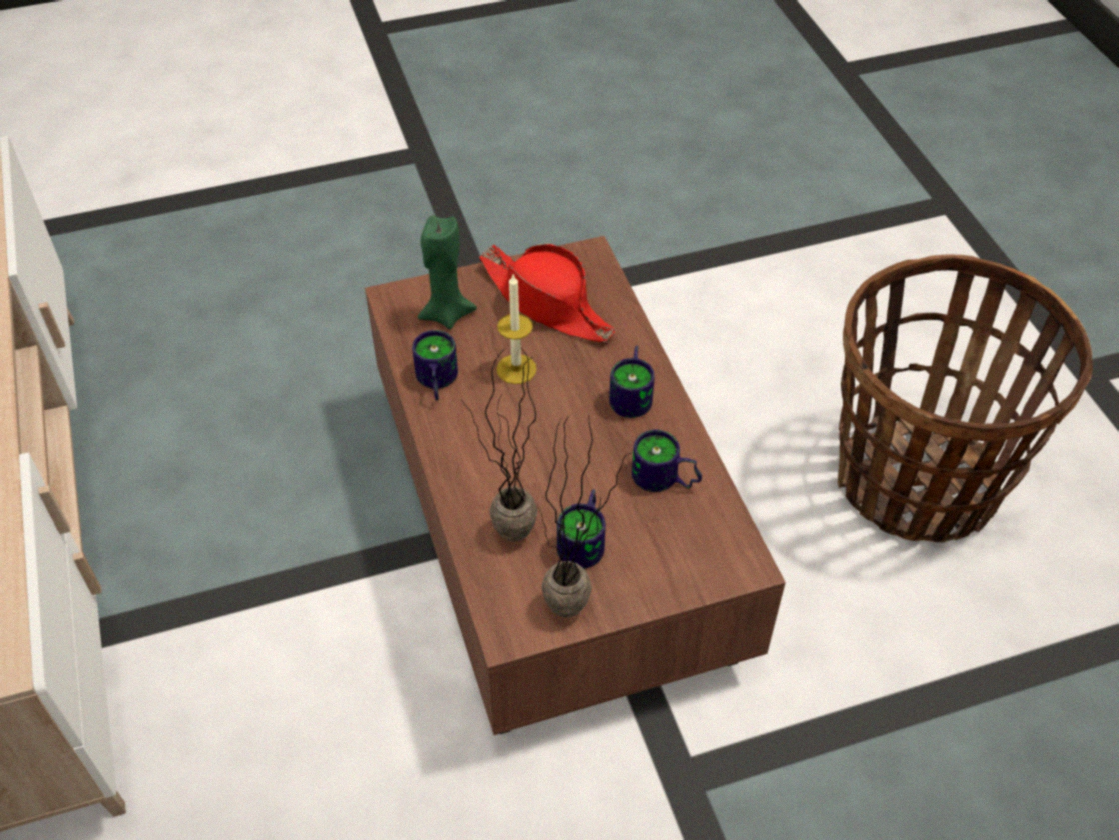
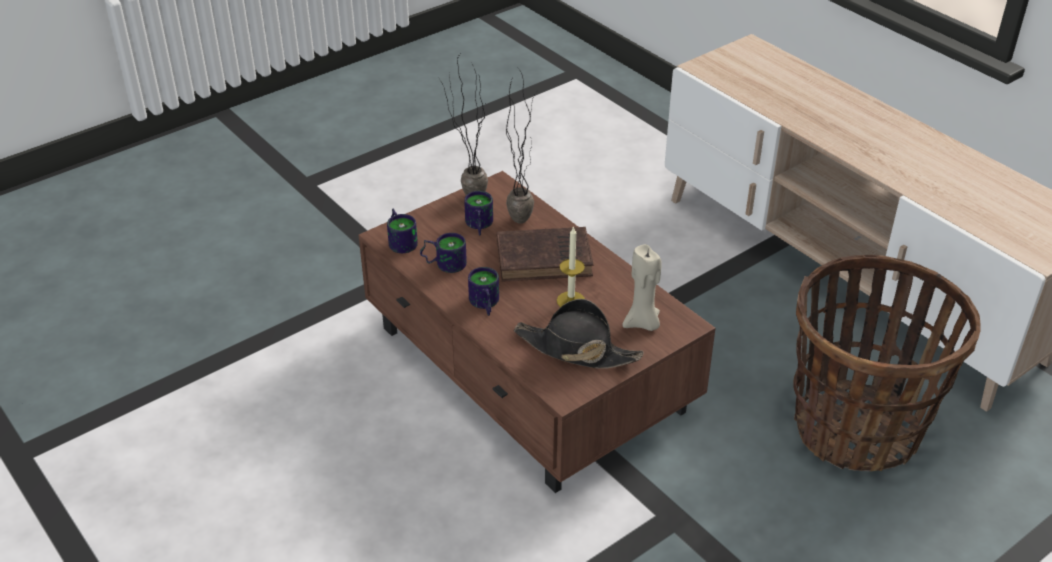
camera: 160 degrees right, 10 degrees down
mug [412,330,458,401] -> mug moved to [387,209,418,253]
green candle [418,215,477,329] -> beige candle [622,244,662,331]
red hat [479,243,615,342] -> black hat [514,299,644,369]
basket [838,255,1093,542] -> basket moved to [794,255,981,471]
none -> brown book [497,227,593,282]

